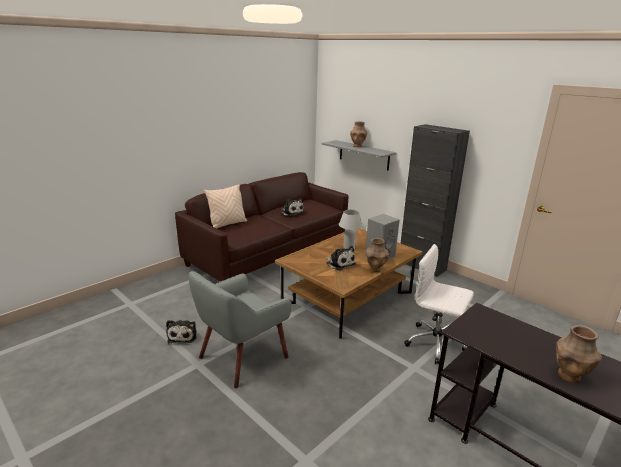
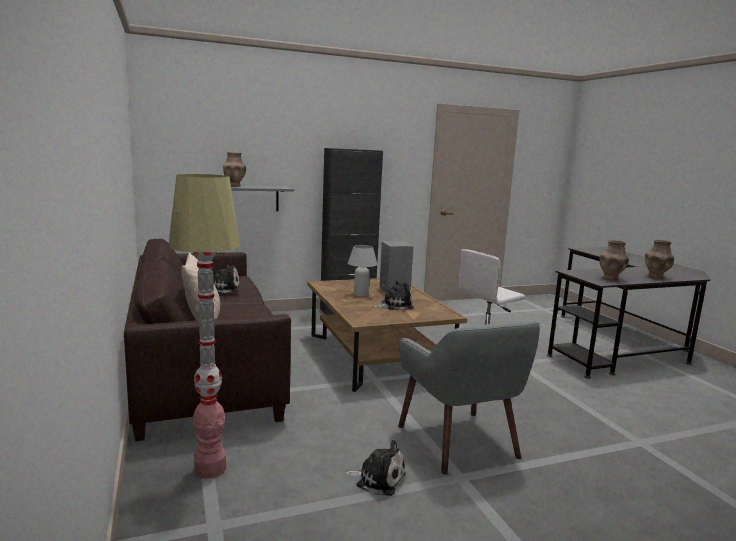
camera: 65 degrees left, 10 degrees down
brown vase [366,238,389,272] -> brown vase moved to [600,240,629,281]
none -> floor lamp [168,174,240,479]

